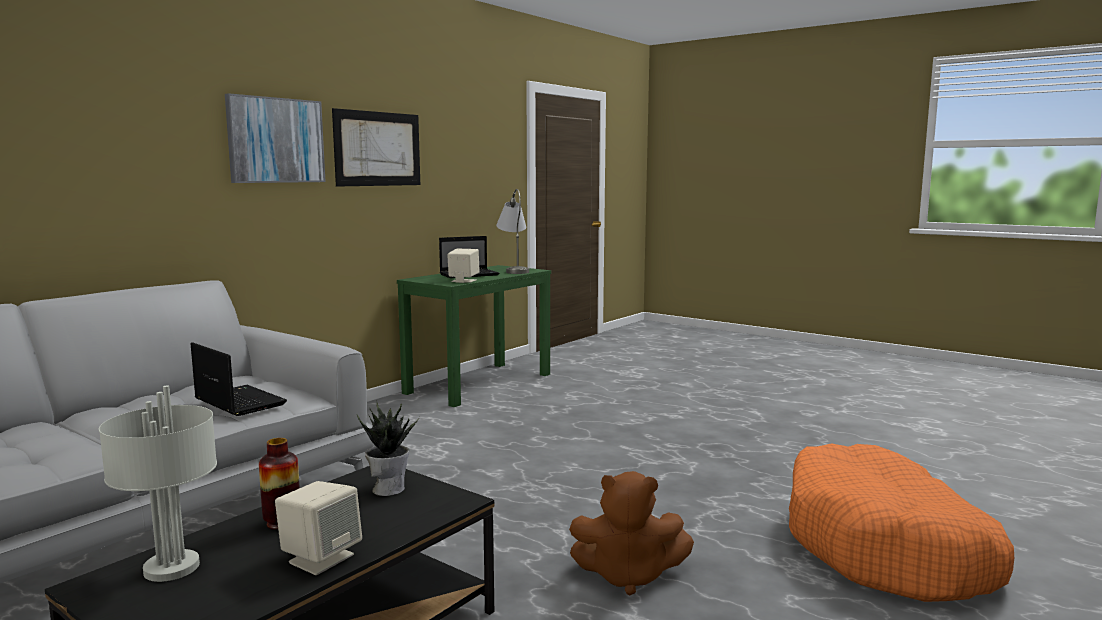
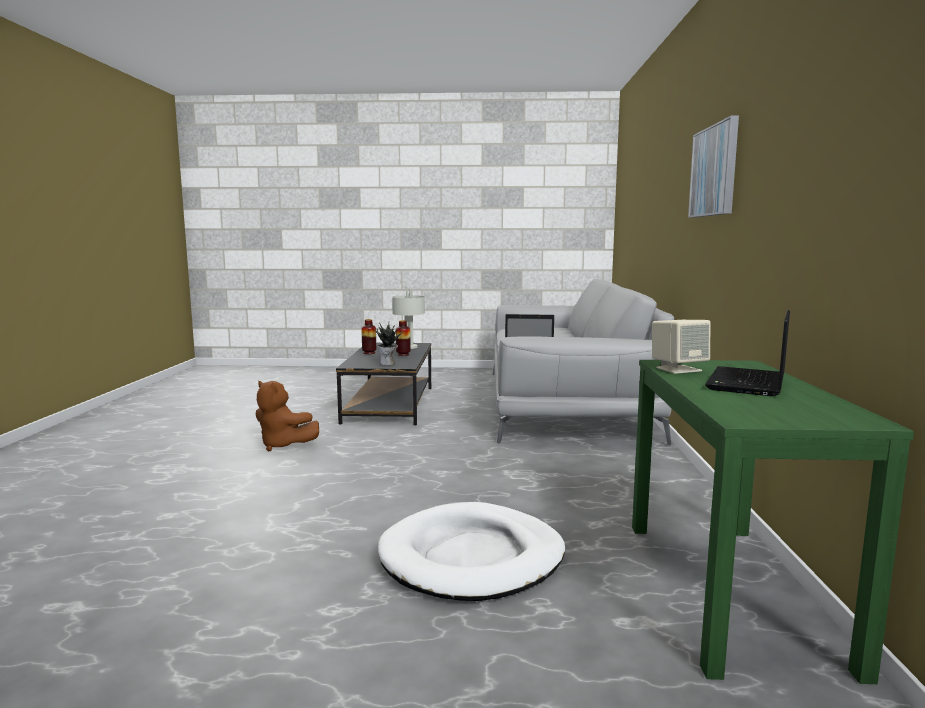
camera: 145 degrees right, 0 degrees up
beige speaker [275,481,362,575] -> vase [361,319,376,354]
picture [332,108,420,187] -> none
grey table lamp [496,189,529,274] -> none
brown plush toy [569,471,694,595] -> brown plush toy turned 120 degrees counterclockwise [256,381,319,452]
orange dog bed [789,443,1014,602] -> none
none -> white dog bed [378,502,565,601]

